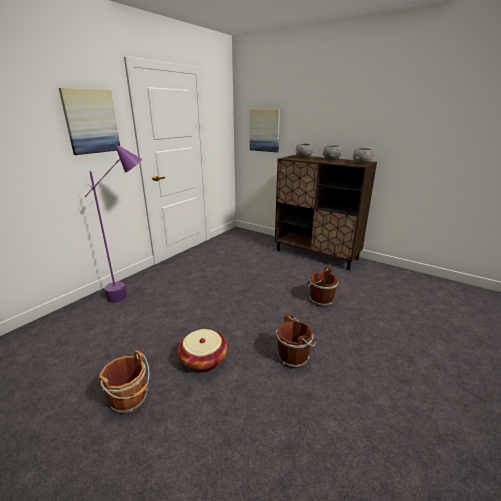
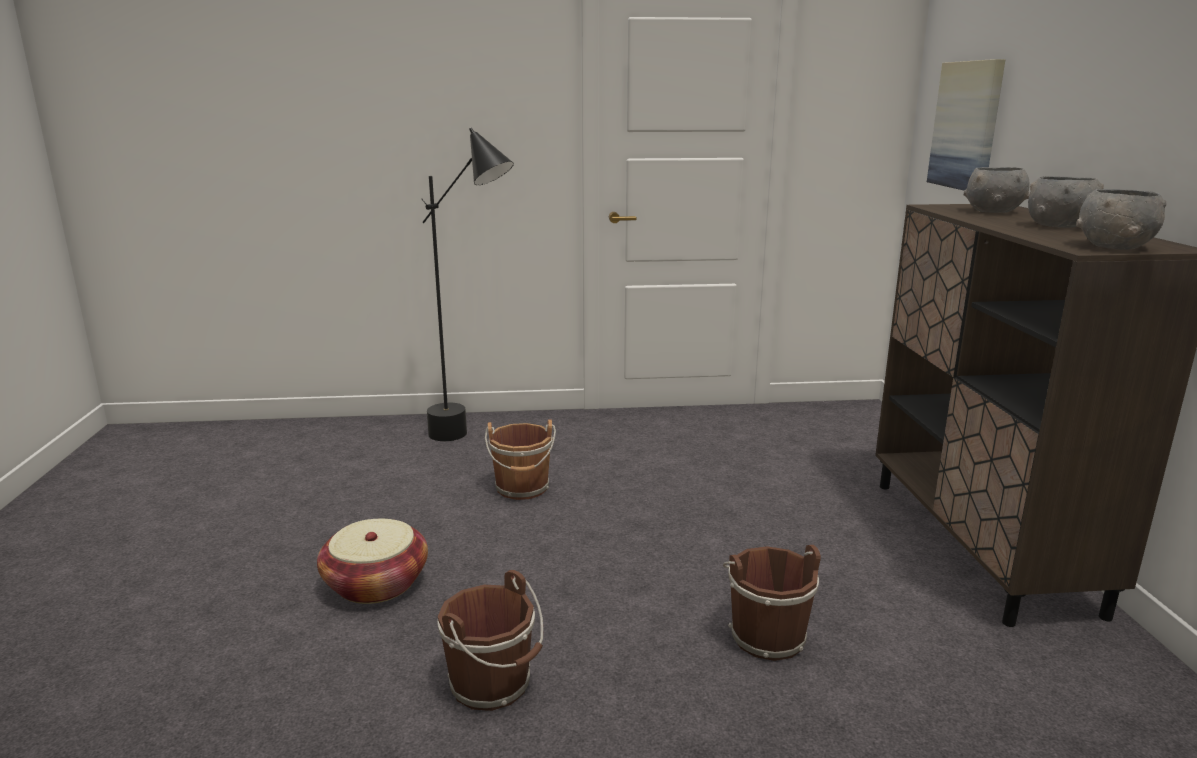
camera: 50 degrees right, 5 degrees down
picture [59,88,120,155] -> none
purple floor lamp [85,144,142,303] -> black floor lamp [422,128,514,441]
brown bucket [98,350,150,414] -> brown bucket moved to [485,420,556,500]

